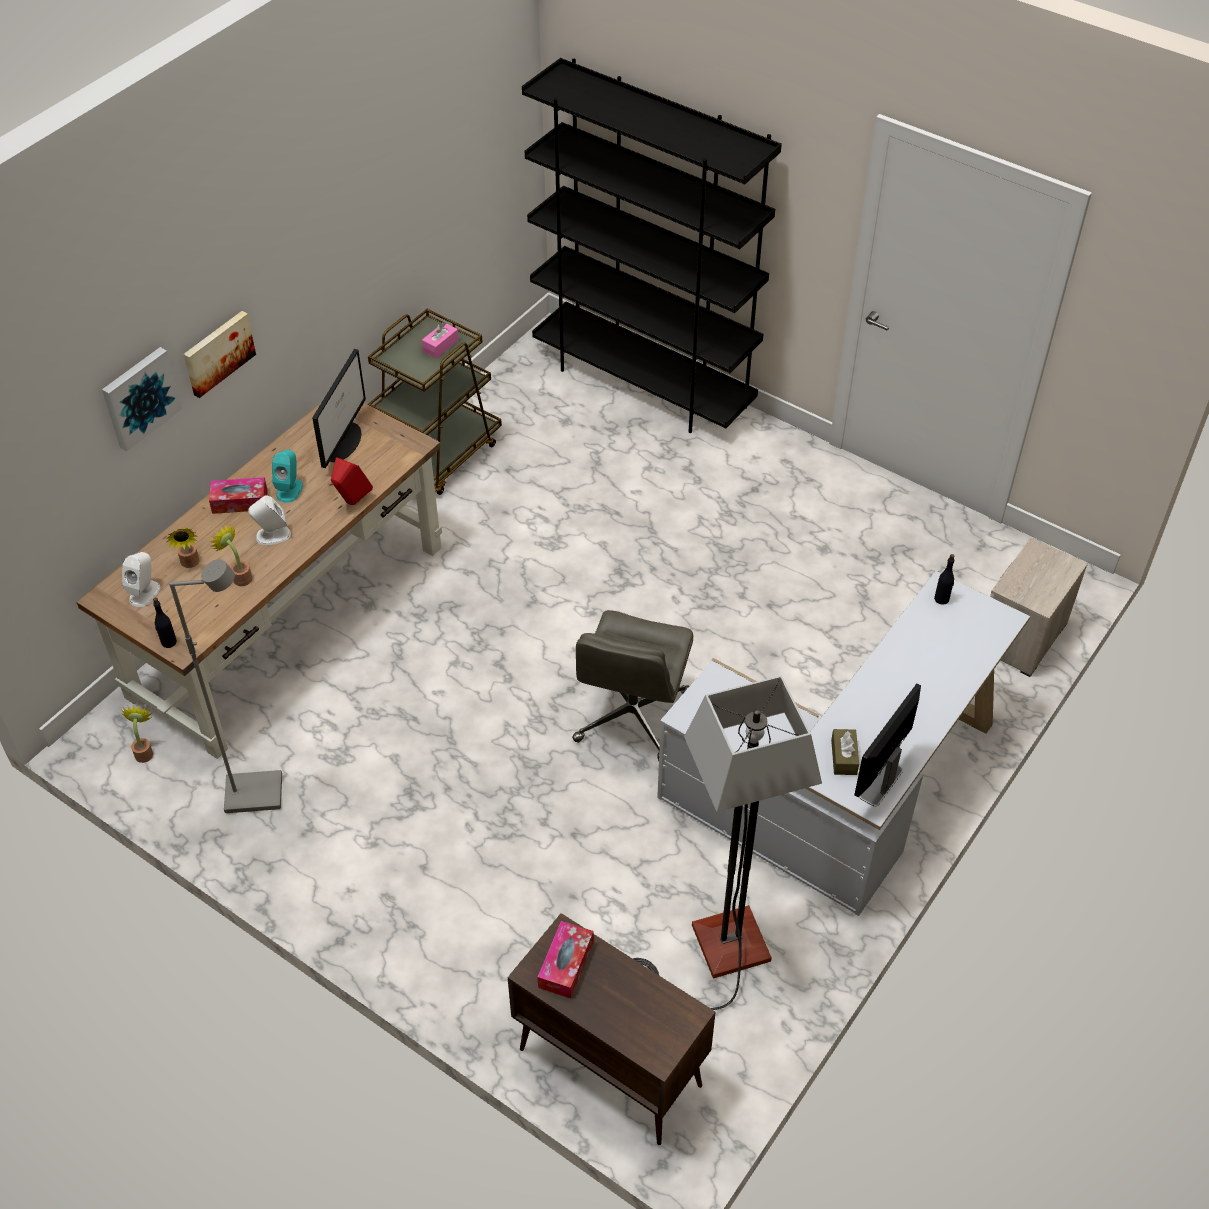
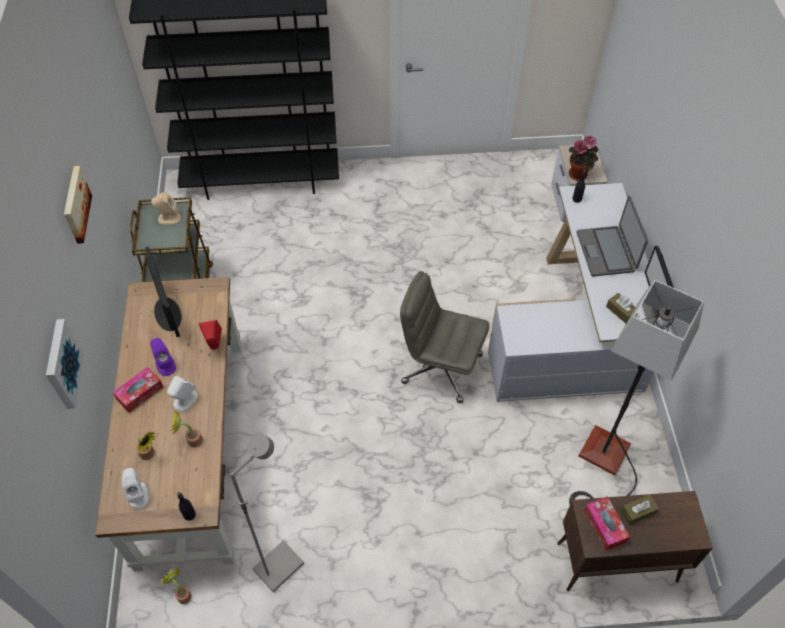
camera: 40 degrees left, 5 degrees up
picture [184,311,256,398] -> picture moved to [64,166,92,244]
turquoise speaker [272,450,303,503] -> purple speaker [150,338,176,376]
pink tissue box [422,322,459,358] -> beige speaker [151,192,181,225]
grey office chair [572,610,693,761] -> grey office chair turned 135 degrees clockwise [400,271,489,403]
none -> potted plant [569,136,599,181]
none -> laptop [577,196,648,277]
none -> brown tissue box [620,494,659,525]

